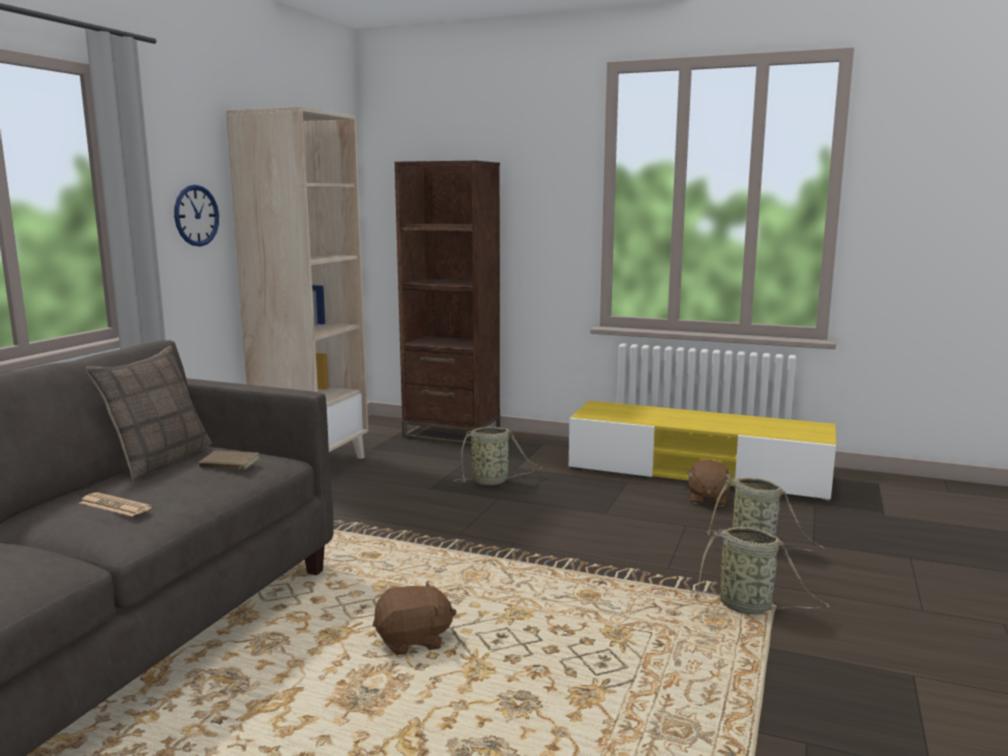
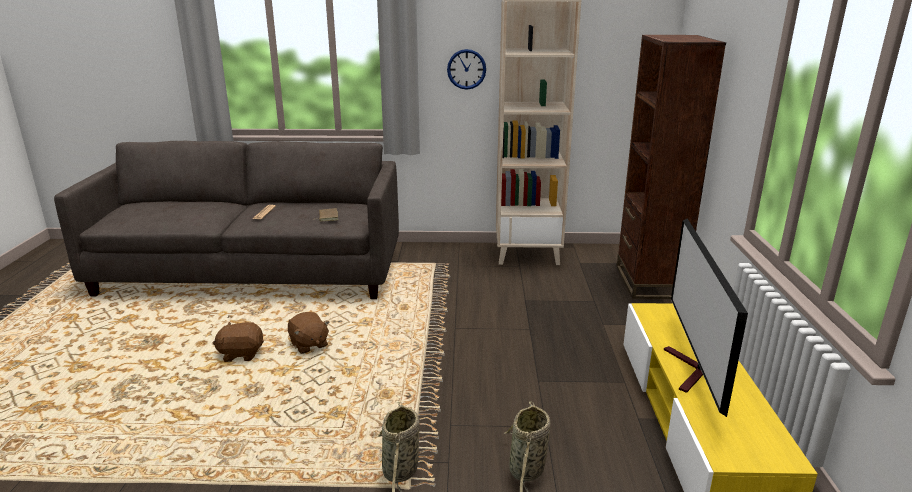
camera: 70 degrees right, 10 degrees up
pillow [86,346,212,481] -> none
basket [453,427,542,485] -> none
brown plush toy [687,460,733,507] -> brown plush toy moved to [213,322,264,362]
none -> television [664,218,748,417]

